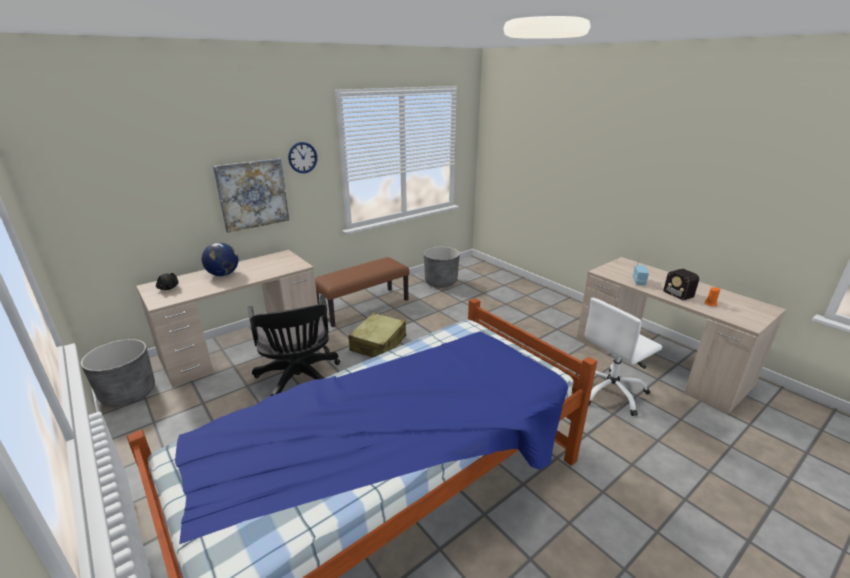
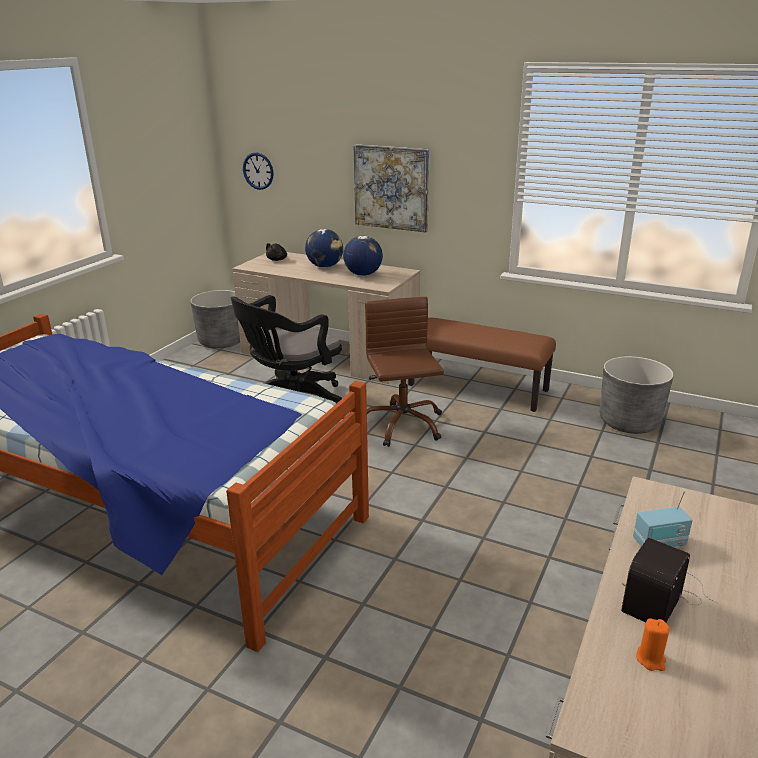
camera: 65 degrees right, 0 degrees up
wall clock [288,142,317,173] -> wall clock moved to [243,152,274,190]
beige suitcase [348,313,406,357] -> brown office chair [365,297,444,447]
white office chair [576,298,662,416] -> none
none -> globe [343,236,383,276]

